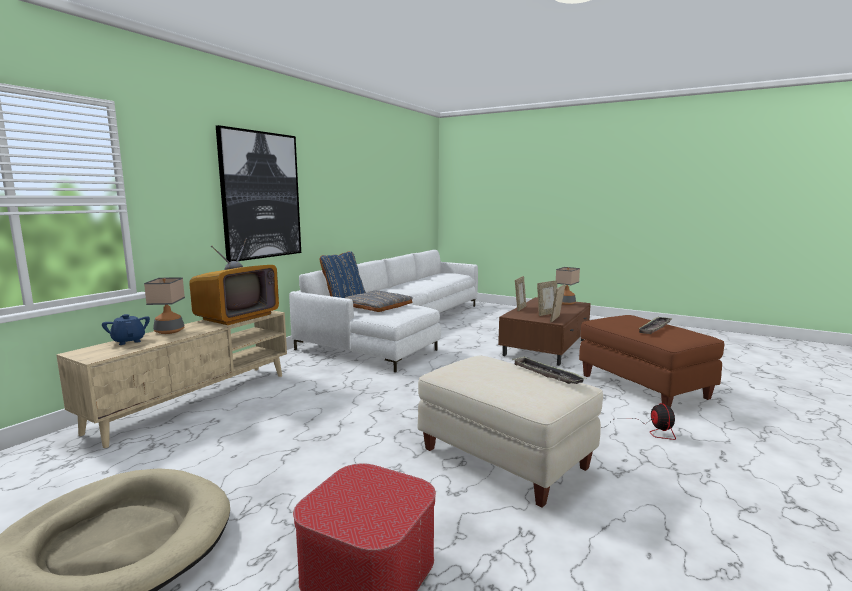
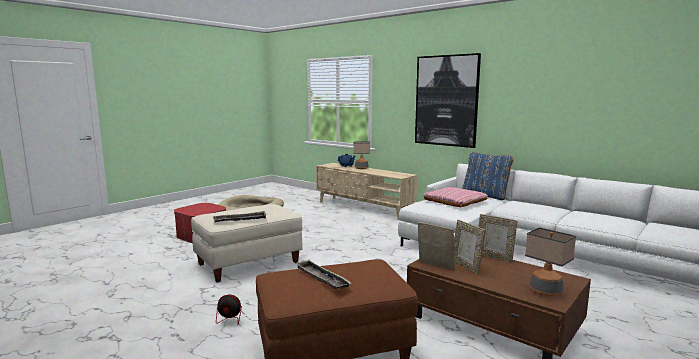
camera: 100 degrees right, 0 degrees up
television [189,238,279,325] -> none
grey pillow [345,291,413,312] -> pink pillow [423,187,488,207]

